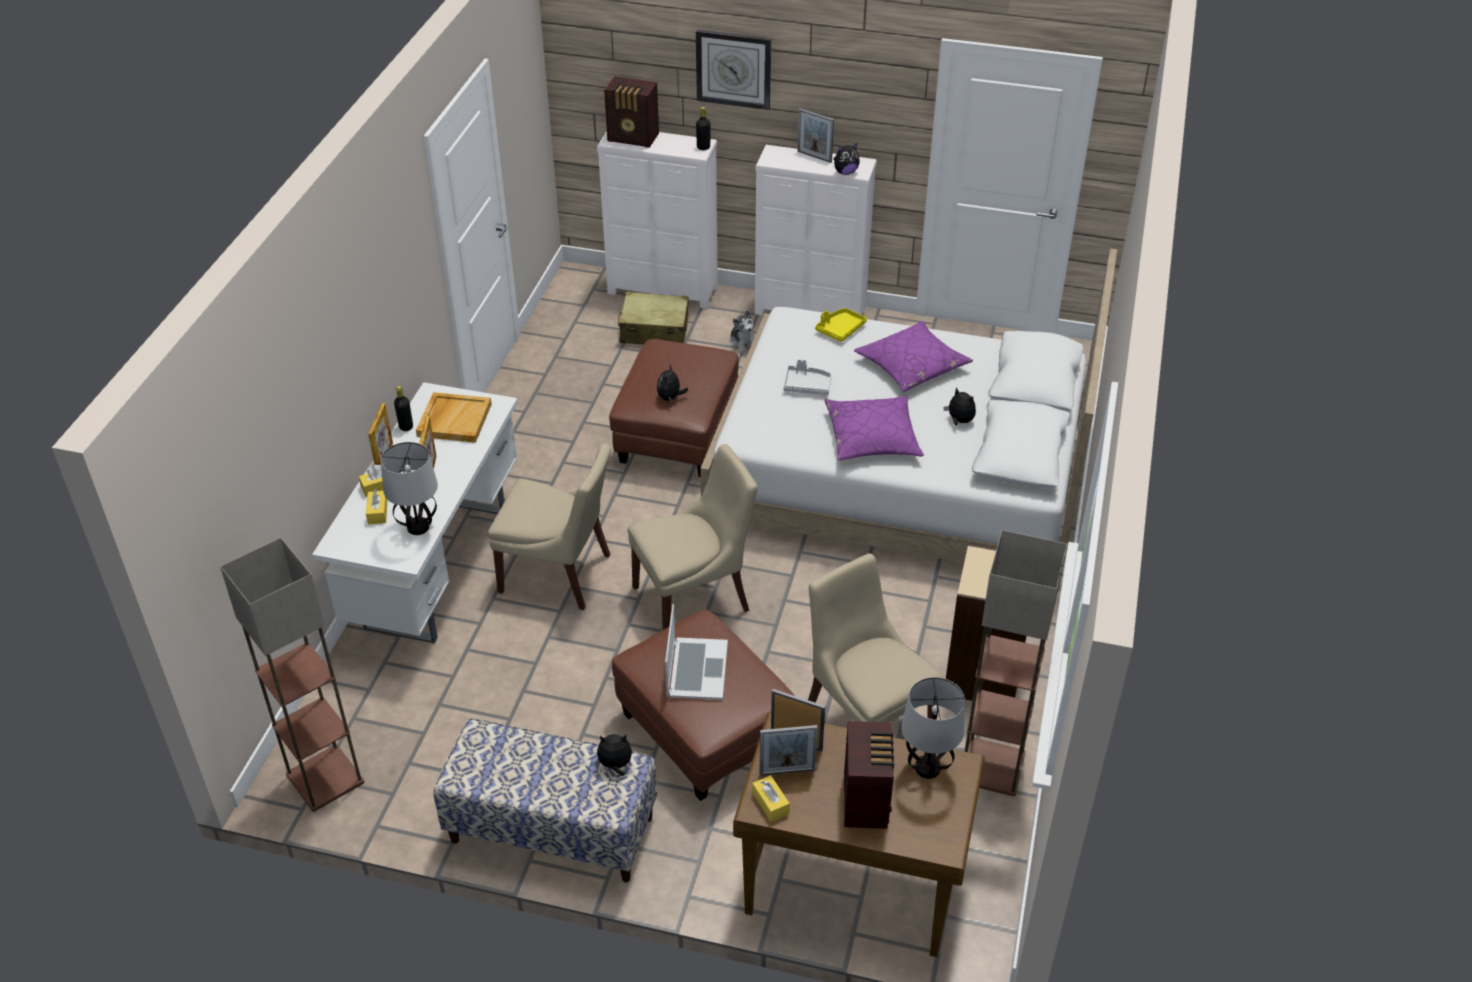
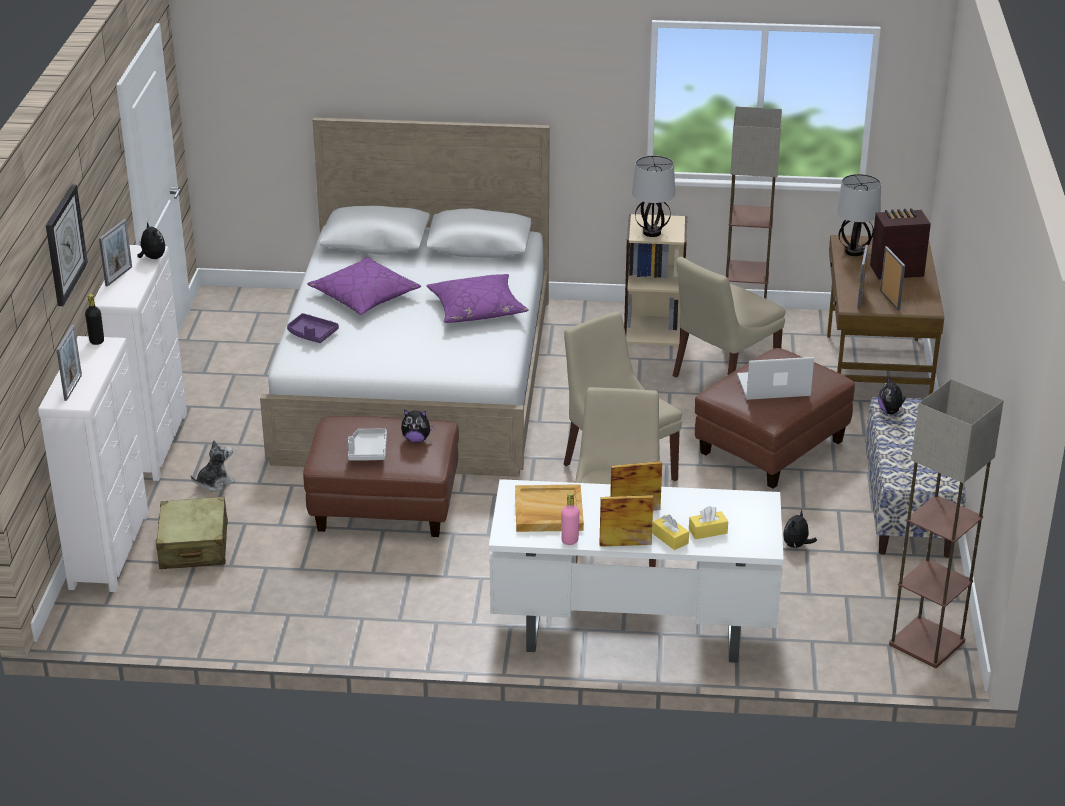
camera: 100 degrees left, 10 degrees down
table lamp [381,442,438,535] -> table lamp moved to [632,155,675,237]
black bottle [394,386,413,431] -> pink bottle [561,493,579,545]
radio [604,76,659,148] -> picture frame [56,325,82,401]
yellow tissue box [752,775,790,822] -> none
grey tray [783,359,832,395] -> grey tray moved to [348,428,387,460]
yellow tray [815,308,867,342] -> purple tray [287,313,339,343]
plush toy [944,387,976,426] -> plush toy moved to [783,509,817,548]

